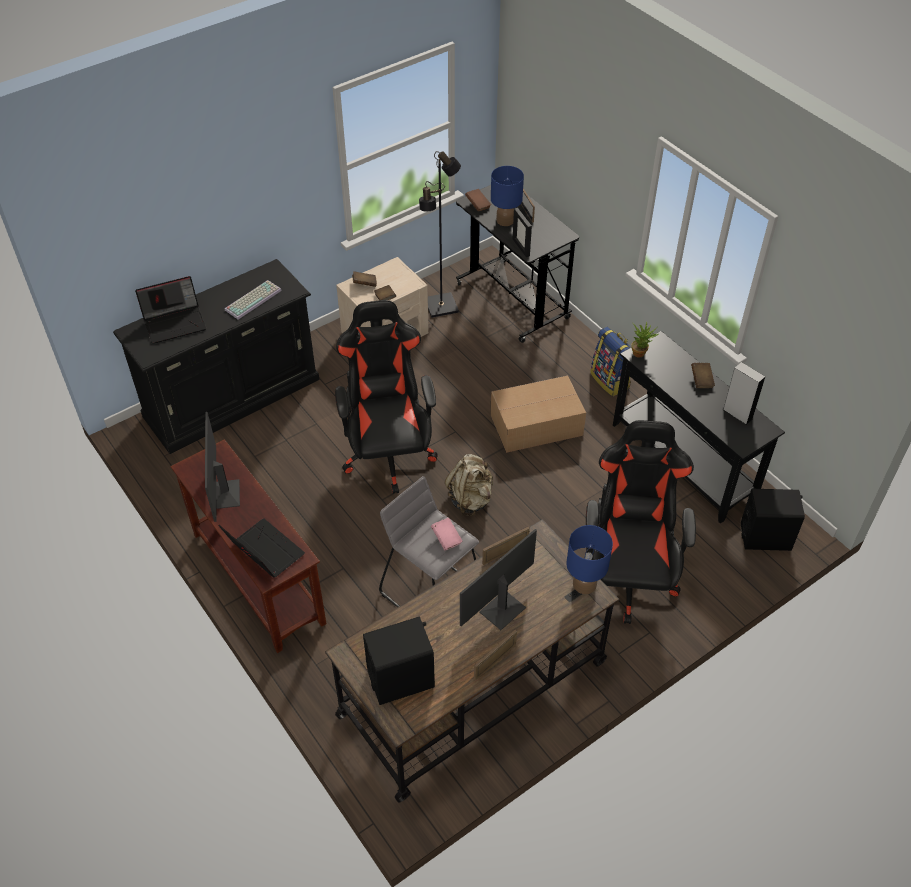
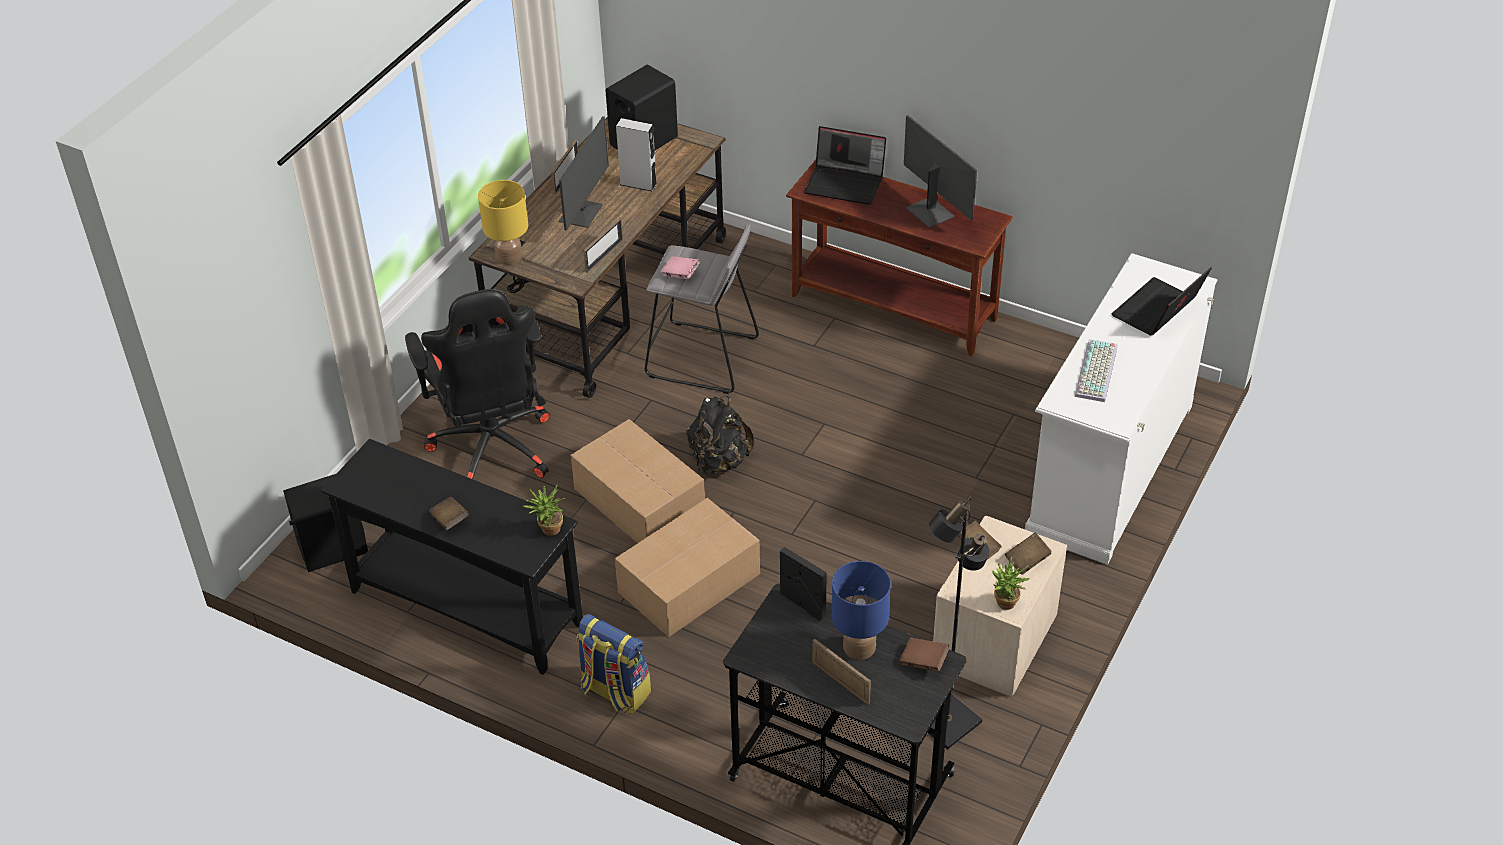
camera: 155 degrees right, 5 degrees down
black cabinet [113,259,319,454] -> white cabinet [1025,253,1217,565]
black office chair [335,300,438,494] -> none
beige backpack [445,454,493,516] -> black backpack [686,396,754,475]
blue table lamp [566,525,613,594] -> yellow table lamp [478,180,528,265]
grey speaker [723,362,765,425] -> grey speaker moved to [616,118,657,191]
none -> cardboard box [570,419,705,543]
none -> potted plant [991,556,1030,610]

